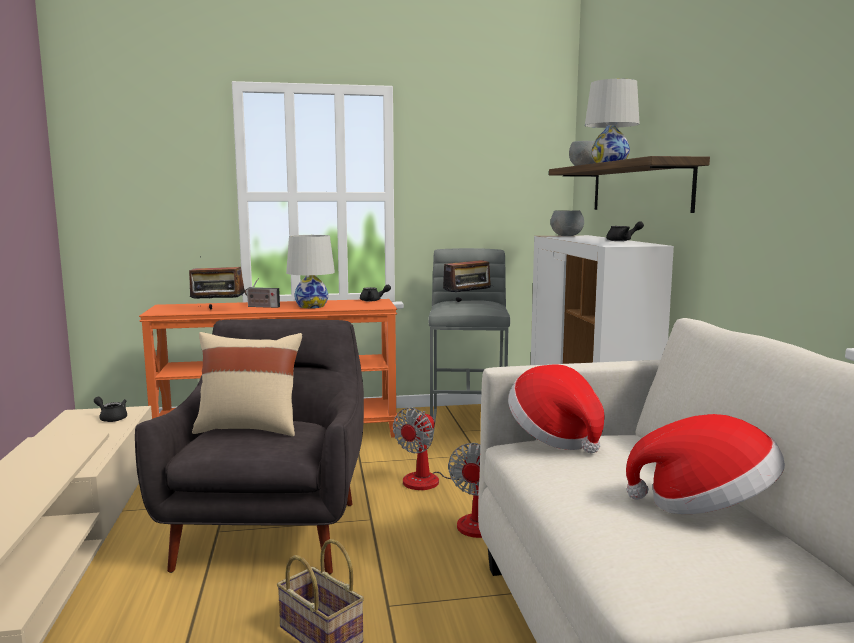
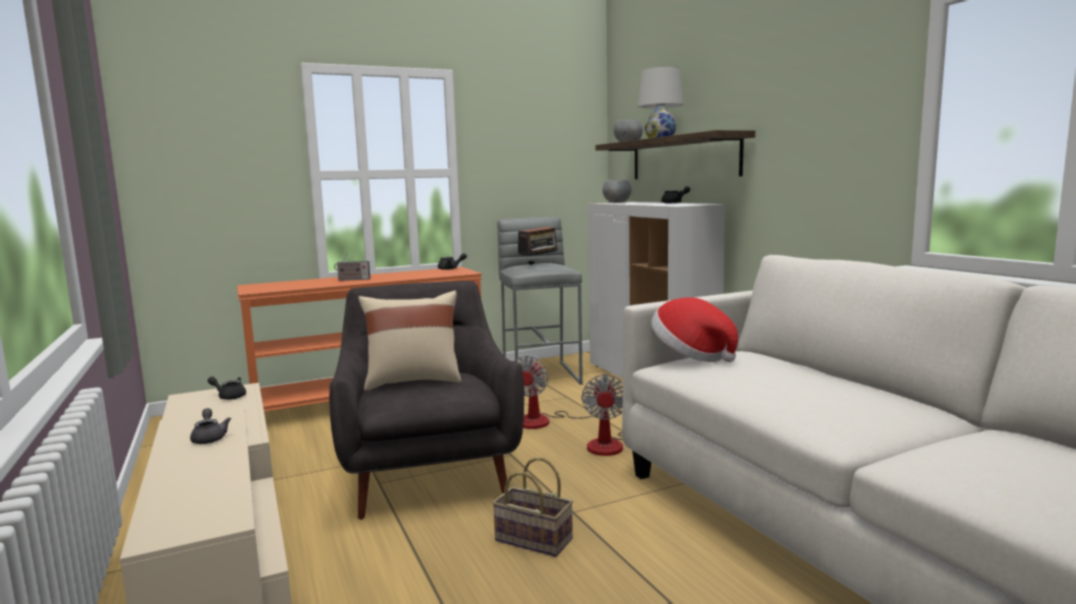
camera: 15 degrees left, 0 degrees up
radio [189,256,245,309] -> none
white table lamp [286,235,335,308] -> none
hat [626,414,785,514] -> none
none -> grey teapot [190,408,231,444]

